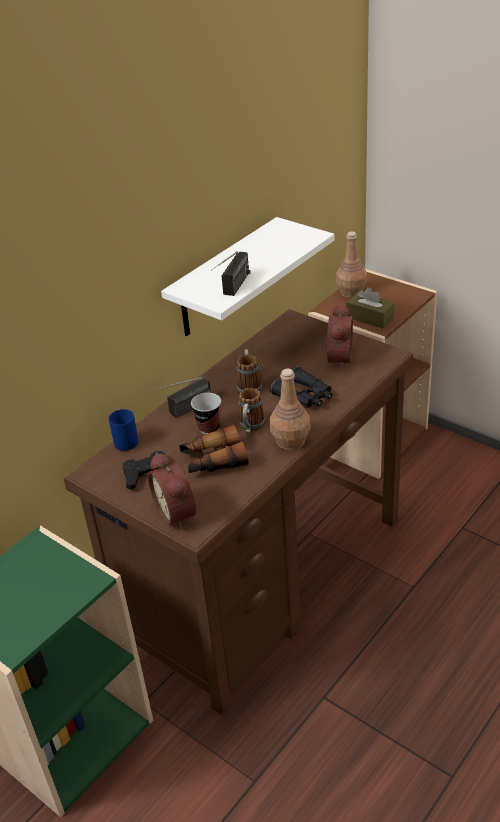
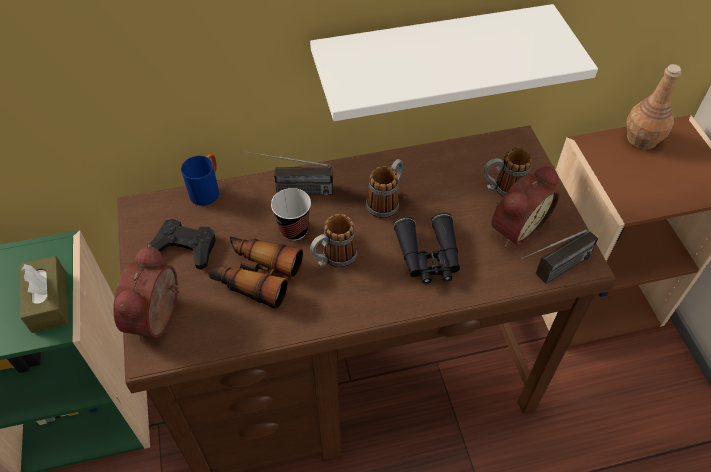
camera: 35 degrees right, 15 degrees up
radio [211,251,251,296] -> radio moved to [522,229,598,284]
brown bottle [270,369,310,450] -> none
brown tissue box [346,287,394,329] -> brown tissue box moved to [20,256,69,333]
none -> mug [484,148,532,197]

